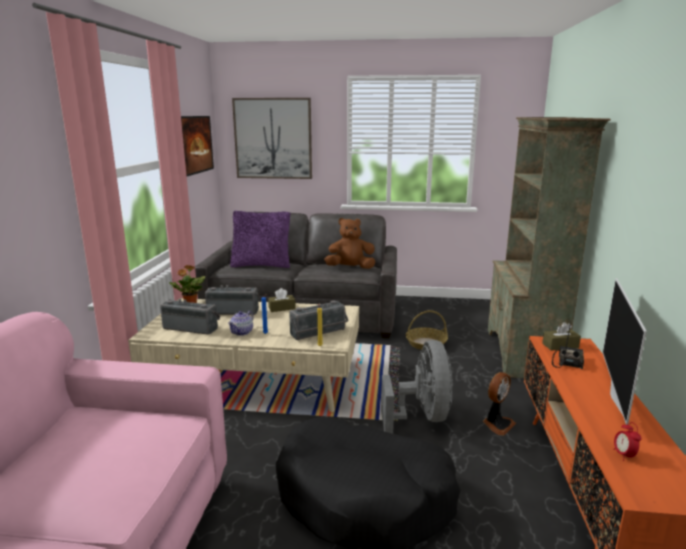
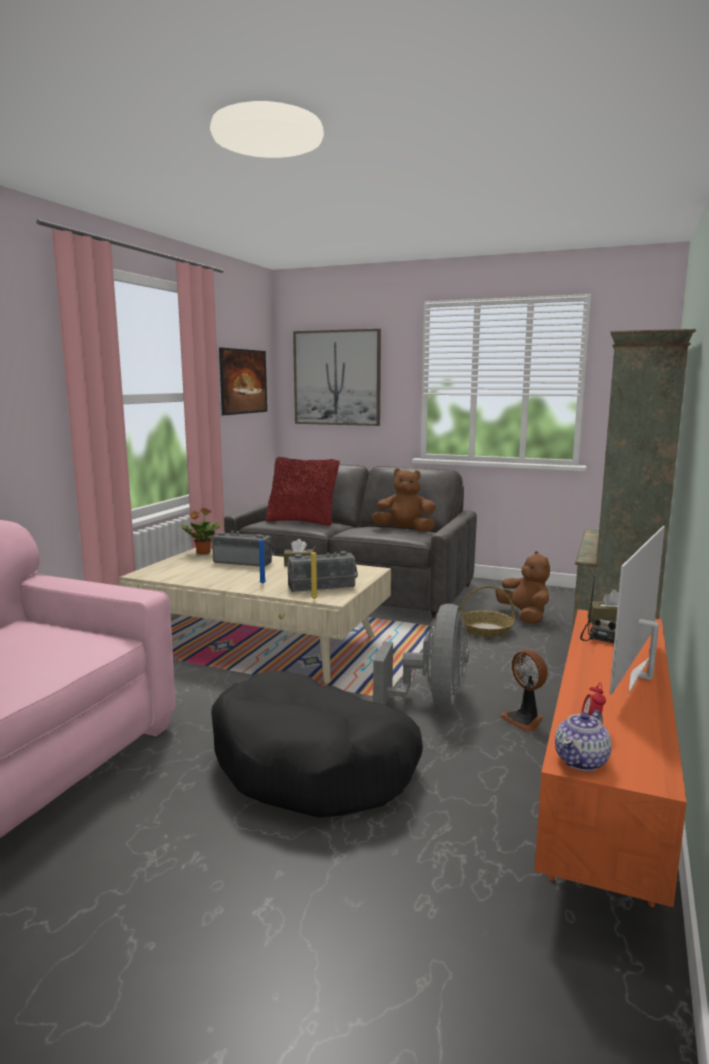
camera: 15 degrees right, 5 degrees down
radio [160,299,220,335] -> none
teapot [228,311,253,336] -> teapot moved to [555,710,612,771]
purple pillow [230,211,290,268] -> red pillow [265,457,340,526]
fan [483,372,516,436] -> fan turned 90 degrees clockwise [500,649,548,732]
none -> brown plush toy [495,551,550,624]

